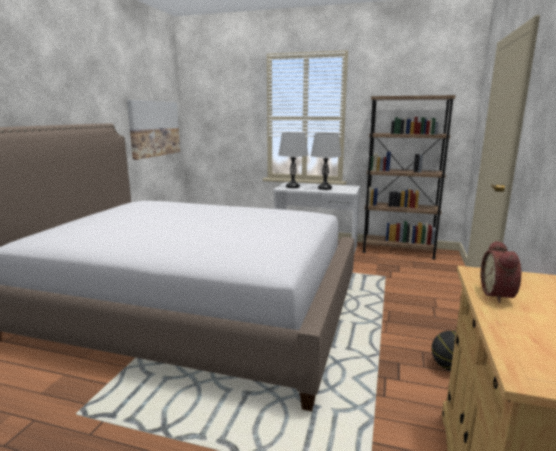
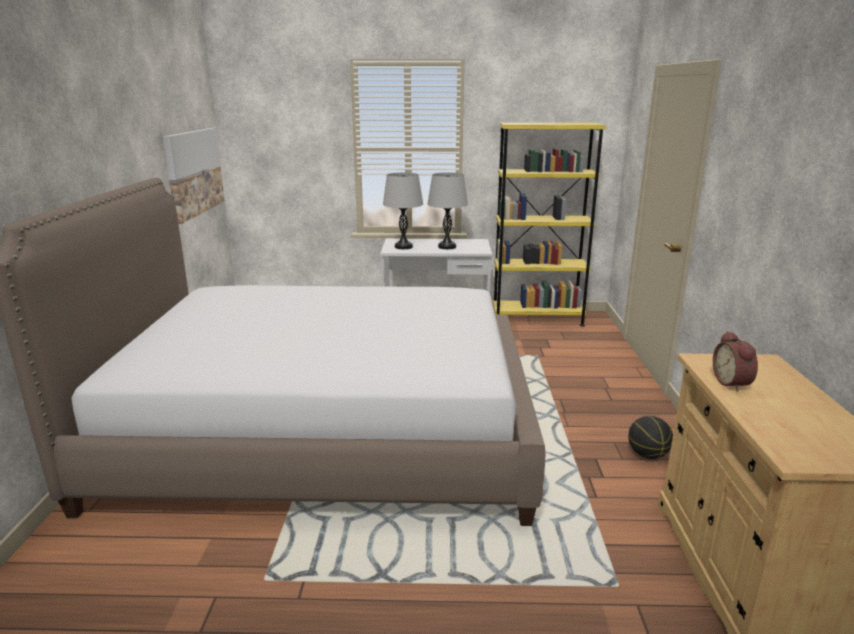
camera: 15 degrees left, 5 degrees up
brown bookcase [362,95,456,259] -> yellow bookcase [493,122,606,327]

